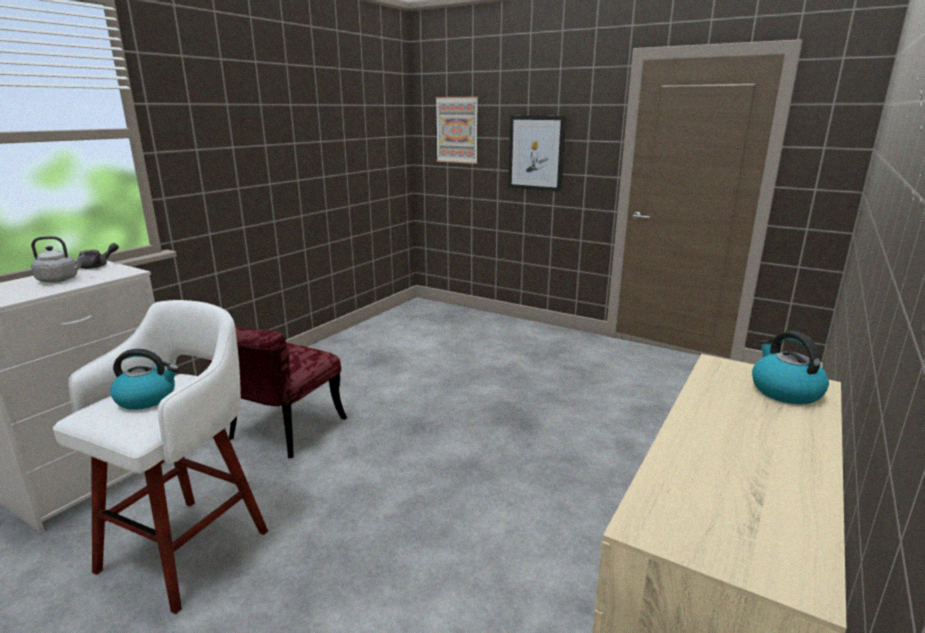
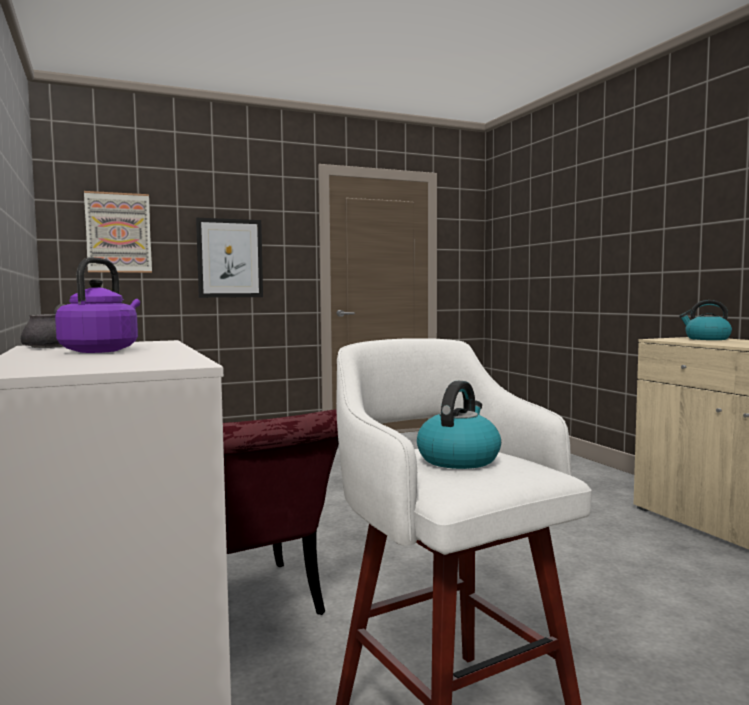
camera: 55 degrees left, 15 degrees down
grey kettle [31,236,85,283] -> purple kettle [55,257,140,353]

